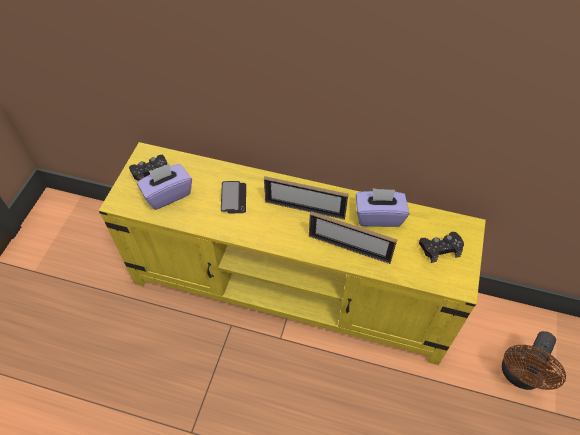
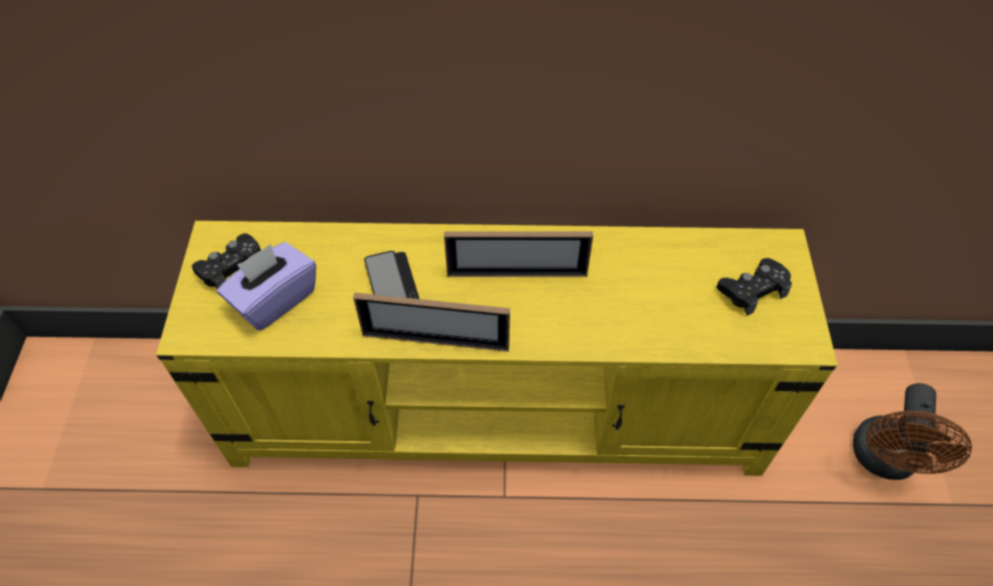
camera: 15 degrees left, 0 degrees up
picture frame [309,211,397,264] -> picture frame moved to [353,293,510,352]
purple tissue box [356,188,409,227] -> none

